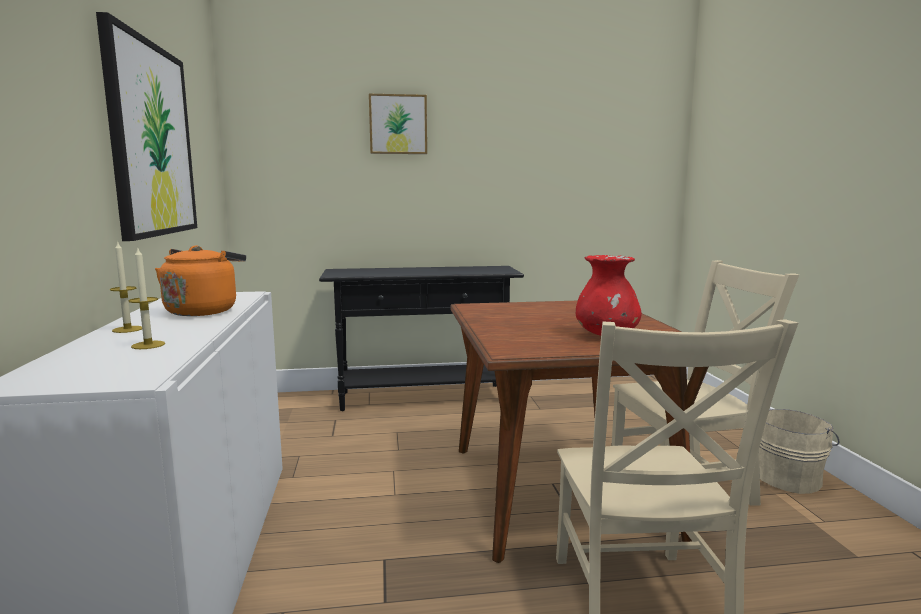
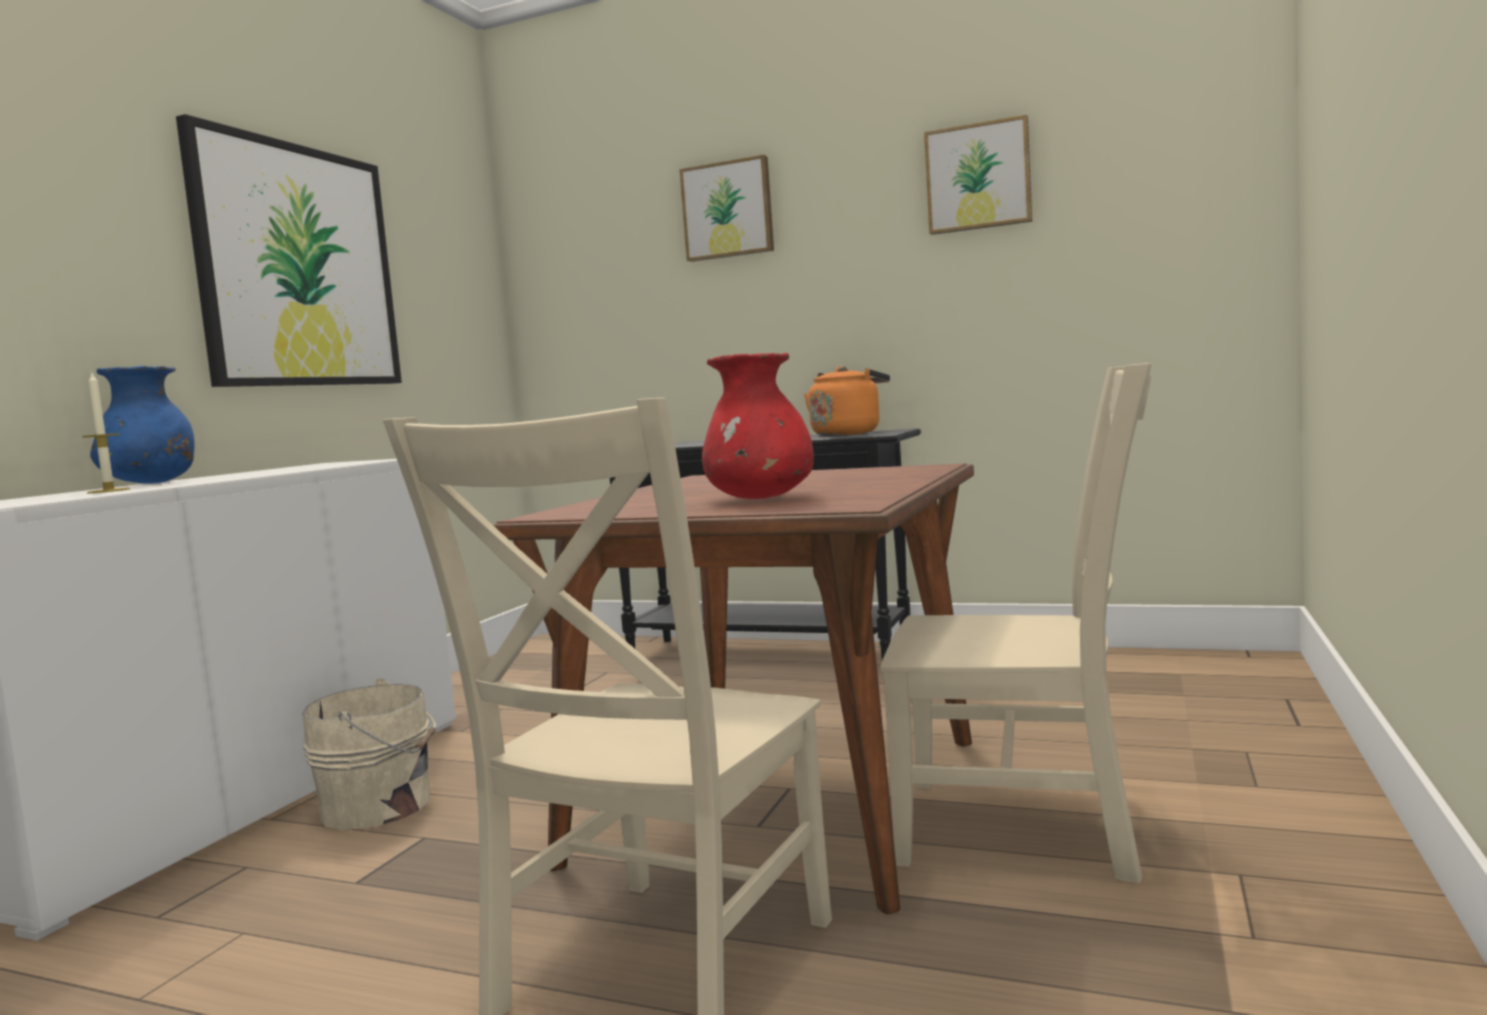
camera: 30 degrees right, 5 degrees down
candle [110,242,142,333] -> blue vase [90,366,195,484]
orange kettle [155,245,246,316] -> orange kettle moved to [804,366,890,436]
beige bucket [759,409,840,494] -> beige bucket moved to [302,678,436,830]
none -> picture [924,115,1032,235]

